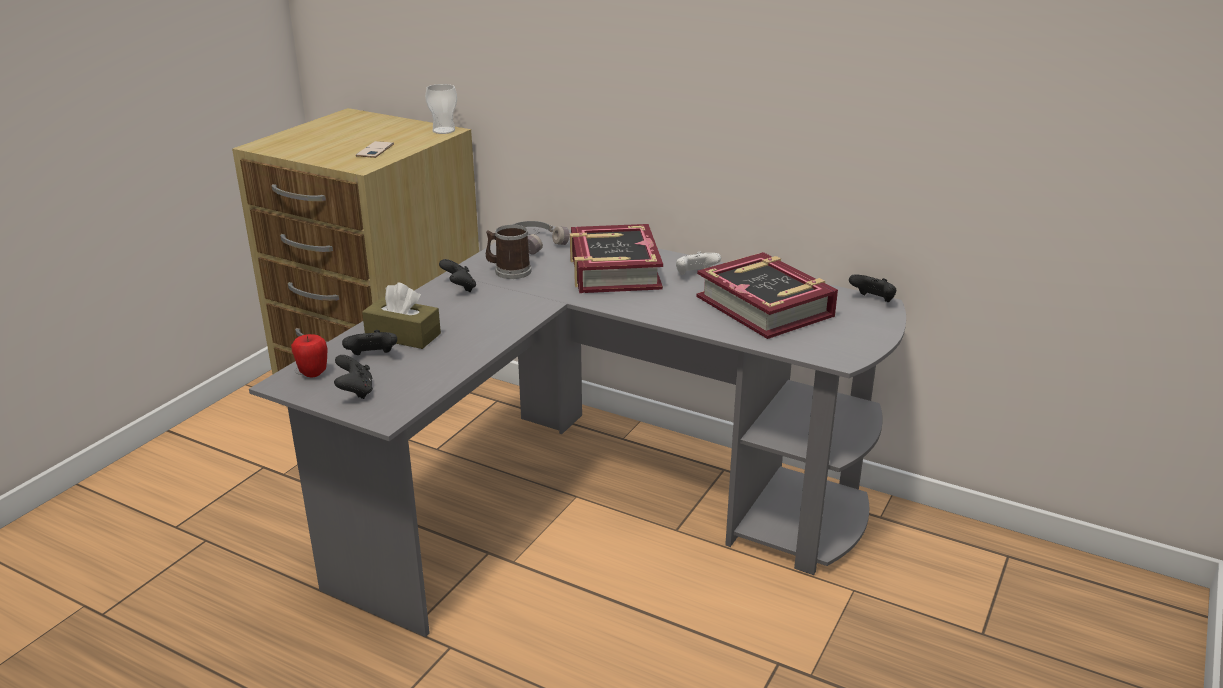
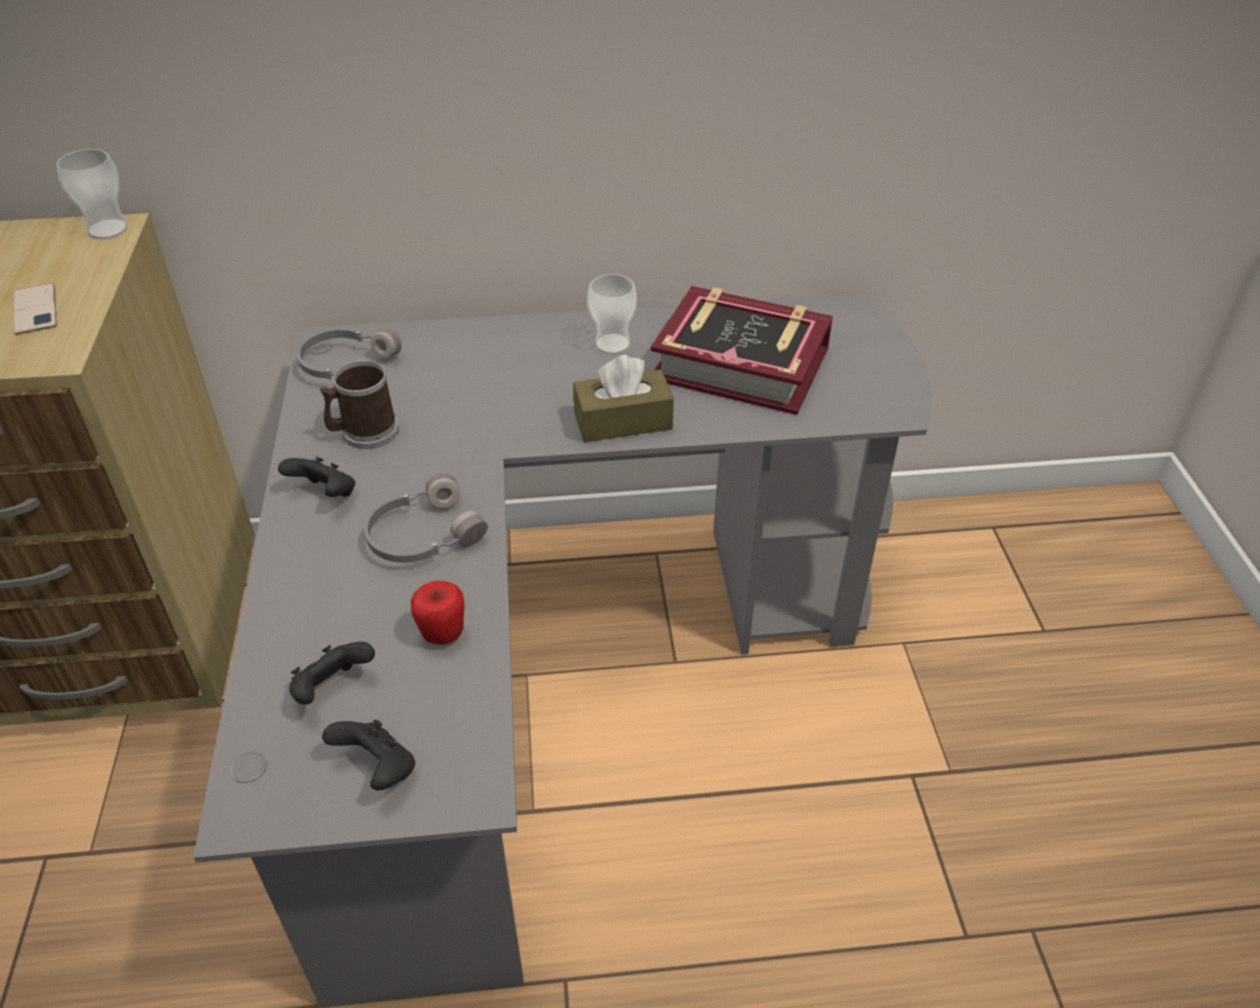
camera: 35 degrees left, 15 degrees up
apple [291,334,327,378] -> apple moved to [411,581,465,645]
brown tissue box [362,282,441,349] -> brown tissue box moved to [573,355,674,442]
book [570,224,663,293] -> none
white game controller [676,252,721,275] -> cup [587,274,637,355]
black game controller [849,274,896,302] -> none
none -> grey headphones [365,473,488,563]

